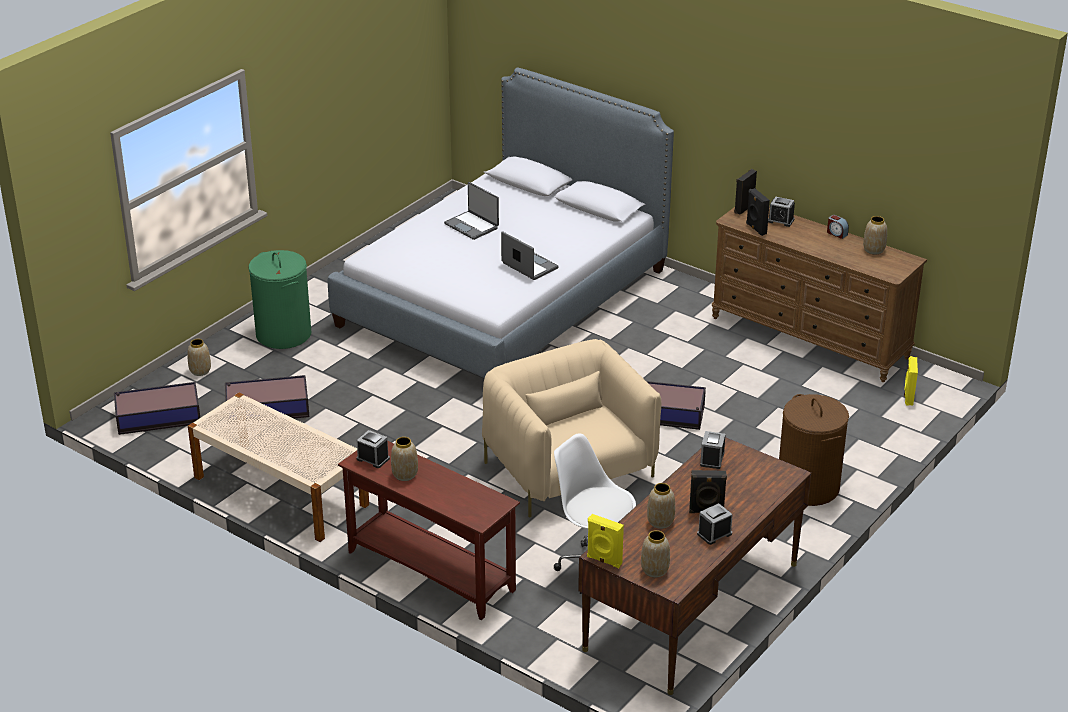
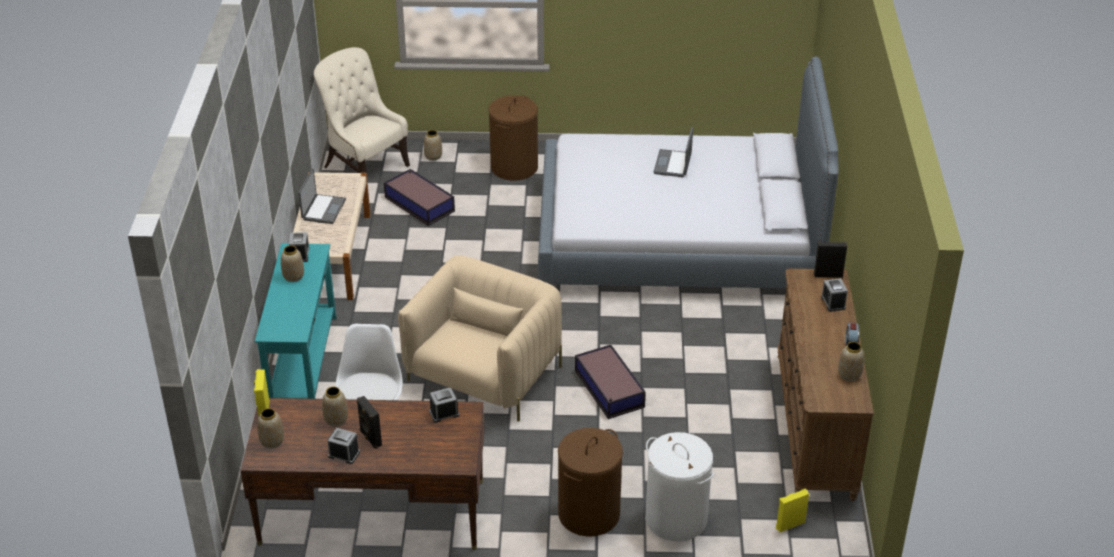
camera: 55 degrees right, 5 degrees up
storage box [114,382,200,435] -> beige armchair [314,47,410,173]
green laundry basket [248,250,312,349] -> brown laundry basket [488,96,538,181]
brown console table [338,441,520,620] -> turquoise console table [255,243,336,399]
laptop [501,231,559,280] -> laptop moved to [298,169,346,224]
black speaker [746,188,770,236] -> none
none -> white laundry basket [645,432,714,542]

